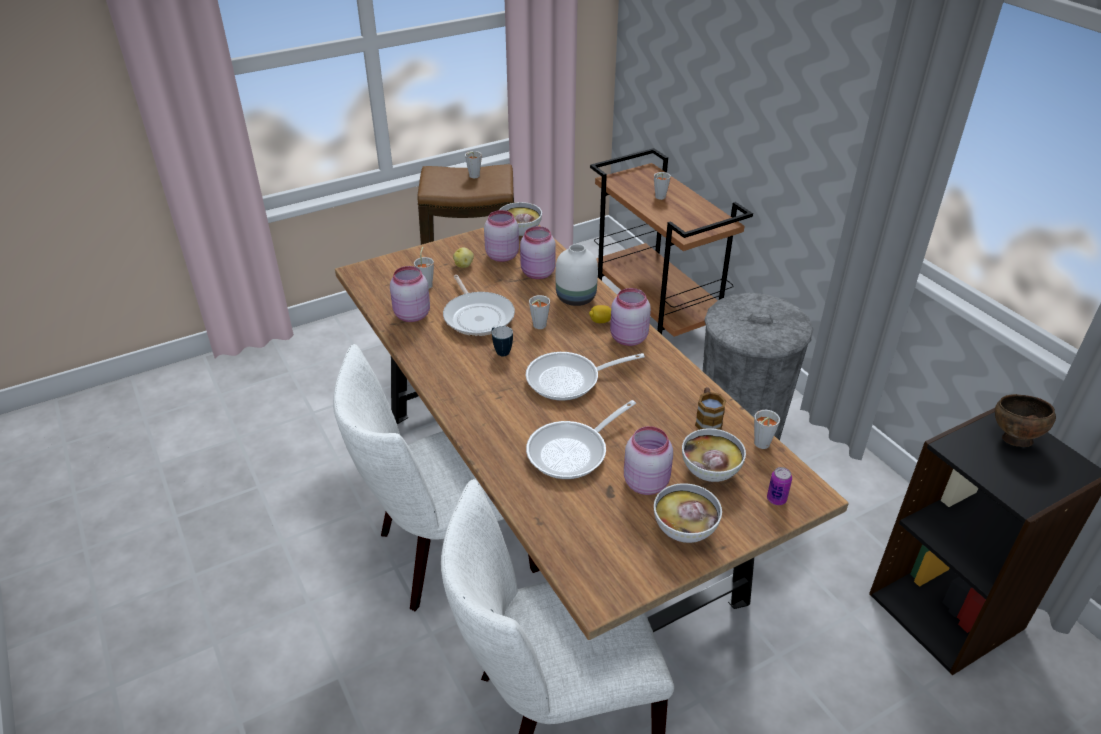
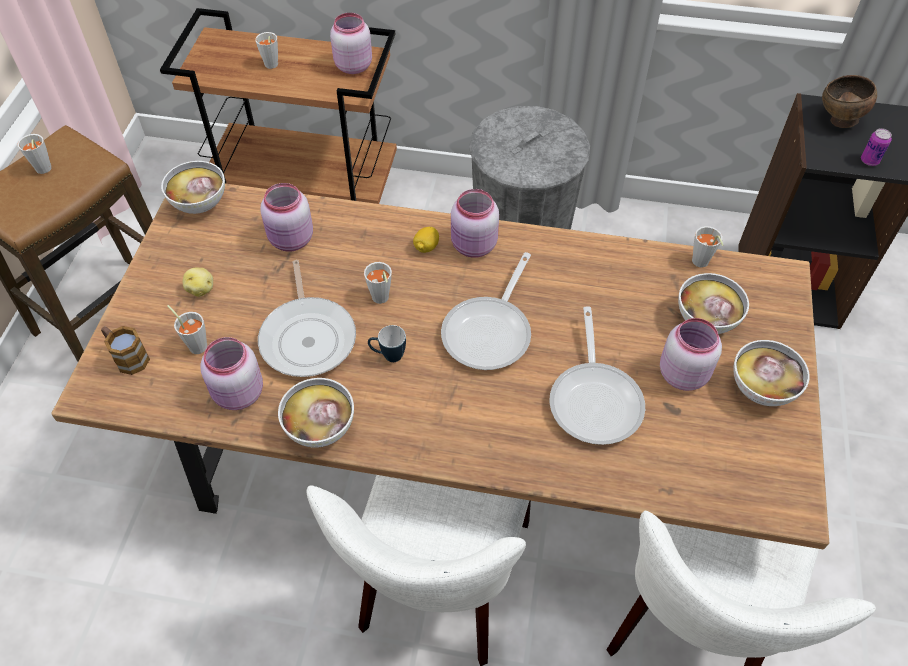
camera: 50 degrees left, 15 degrees up
frying pan [443,275,515,336] -> frying pan turned 60 degrees clockwise [258,260,356,377]
pink jar [484,210,519,262] -> pink jar moved to [330,13,372,74]
white vase [556,244,598,306] -> none
mug [695,387,727,430] -> mug moved to [101,326,150,375]
can [767,467,792,505] -> can moved to [861,128,892,166]
none -> bowl [278,378,354,448]

